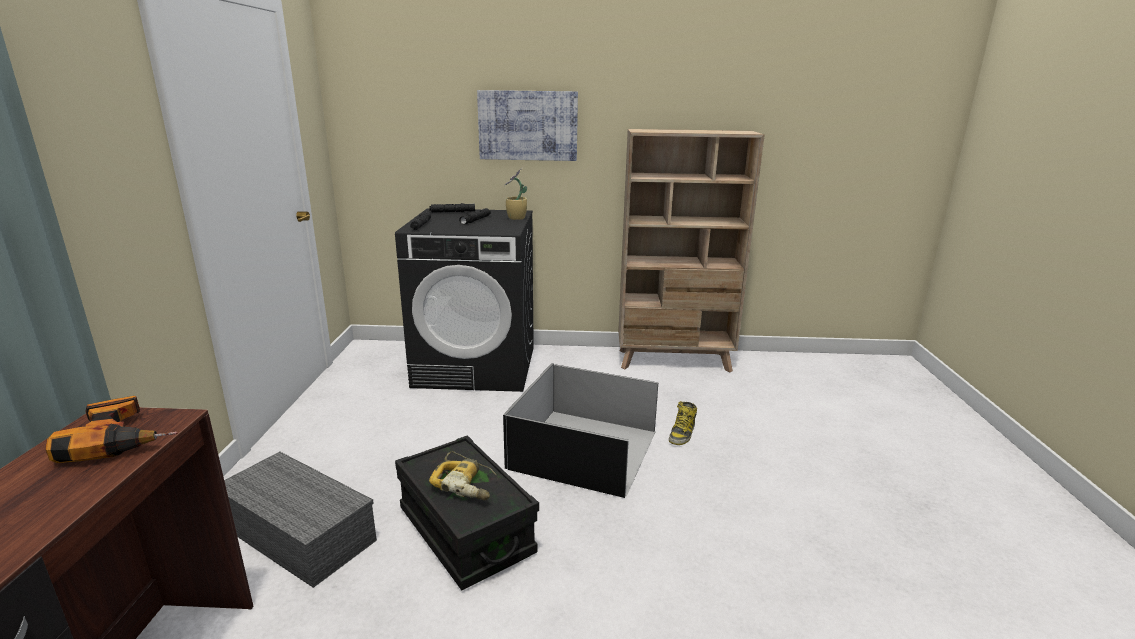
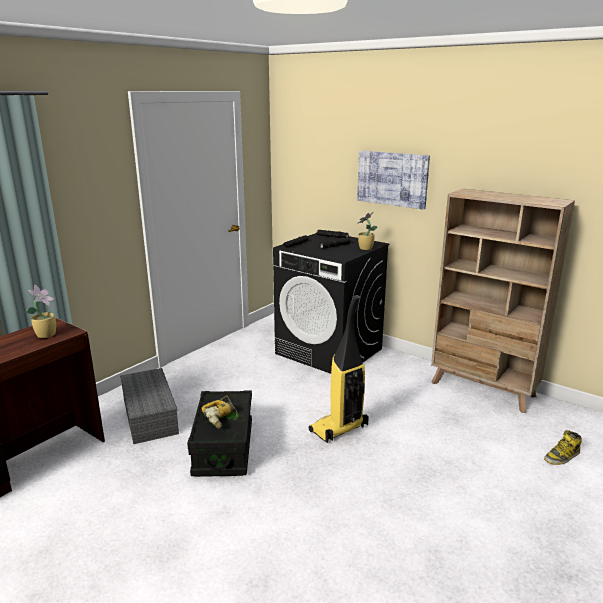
camera: 35 degrees right, 0 degrees up
power drill [45,396,178,463] -> potted plant [26,285,56,338]
black storage box [503,363,658,498] -> vacuum cleaner [309,295,369,443]
boot [669,401,697,445] -> boot moved to [544,430,582,465]

